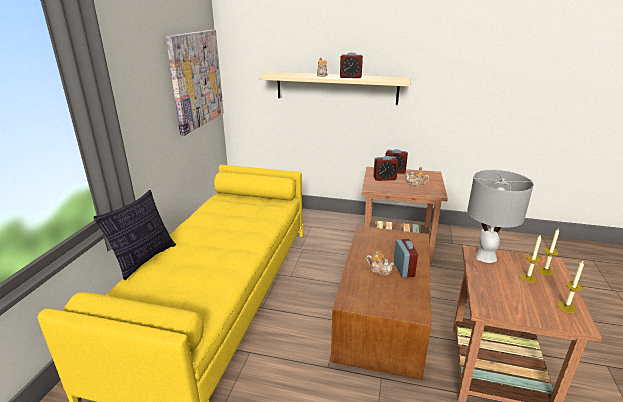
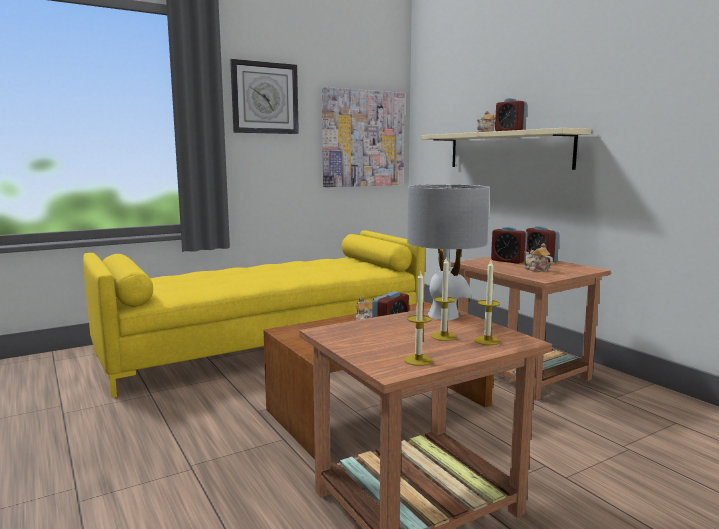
camera: 45 degrees right, 15 degrees down
pillow [93,190,176,280] -> none
none -> wall clock [230,59,299,134]

